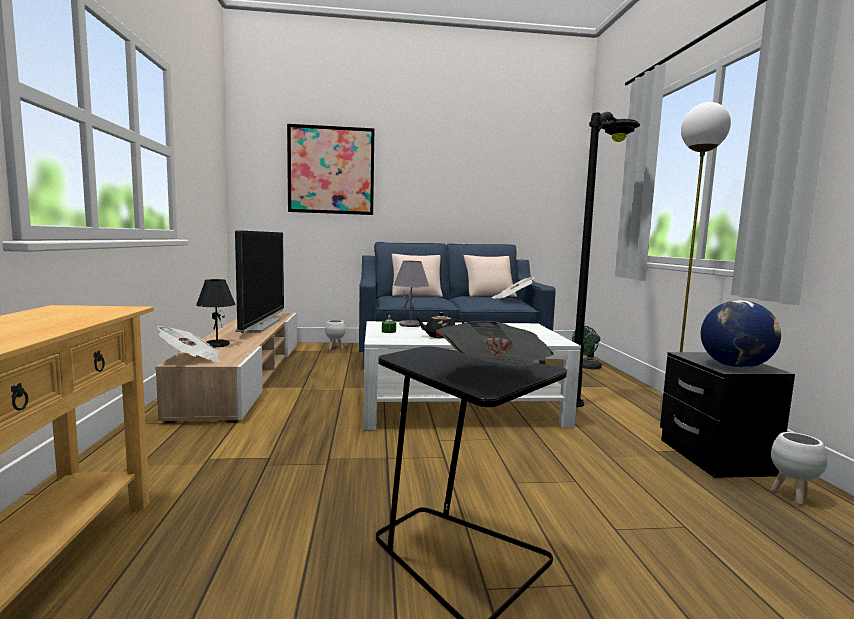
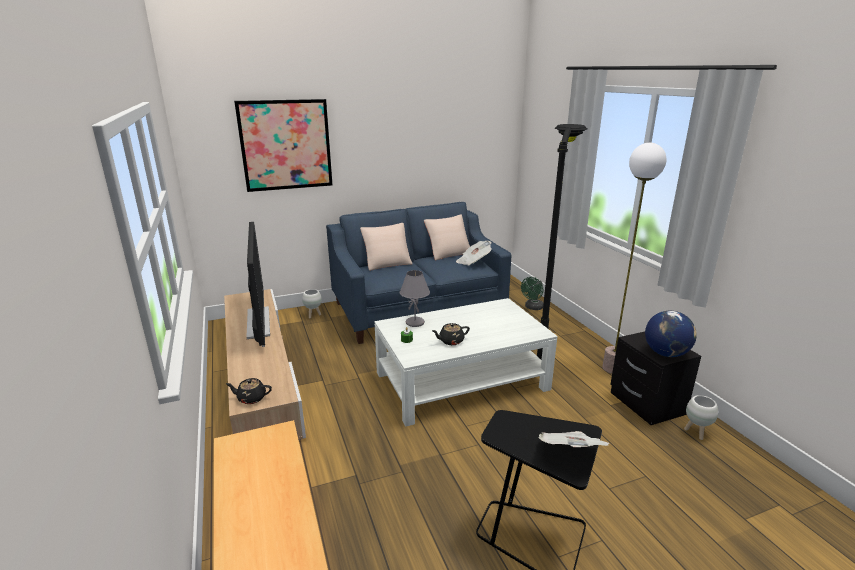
camera: 15 degrees left, 15 degrees up
newspaper [157,326,220,362] -> black teapot [226,378,272,404]
black table lamp [196,279,236,347] -> none

